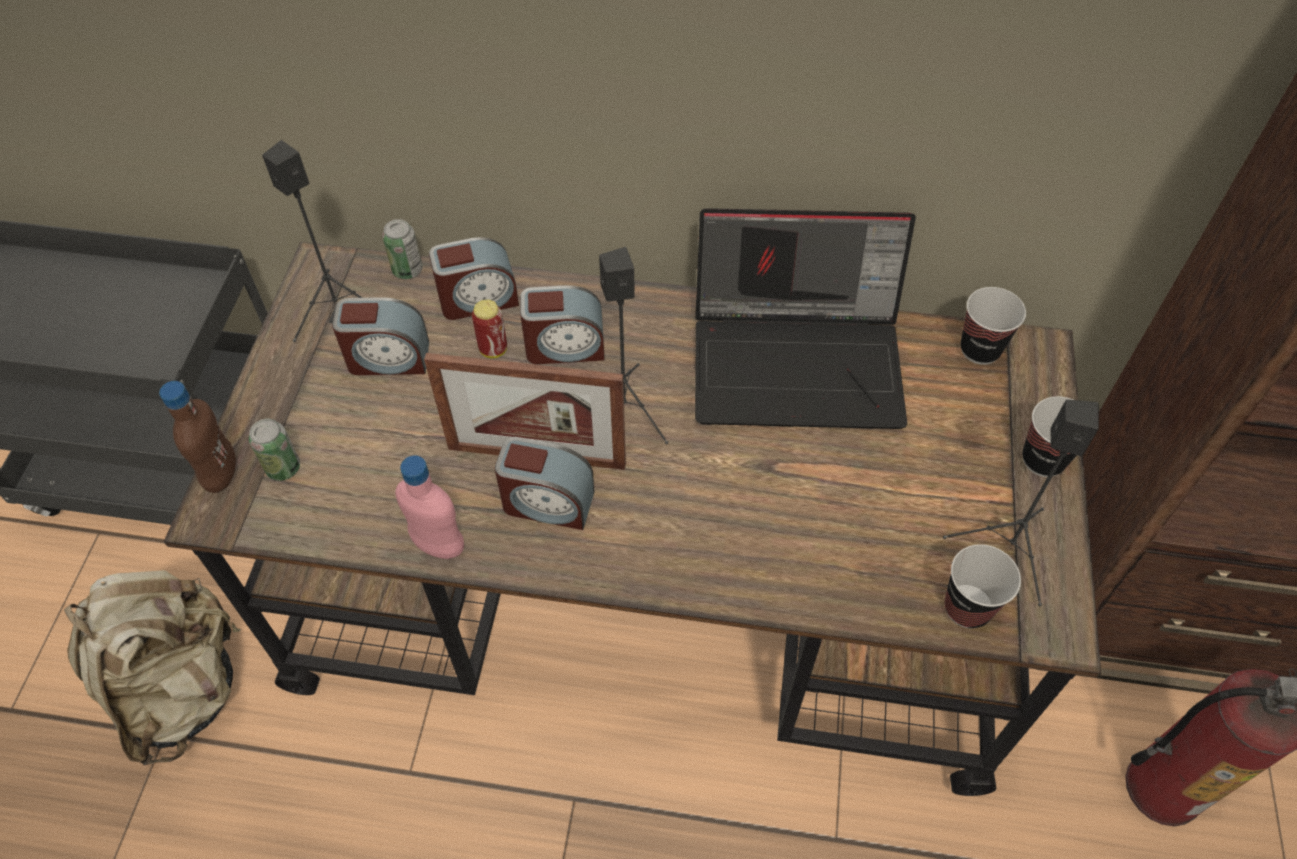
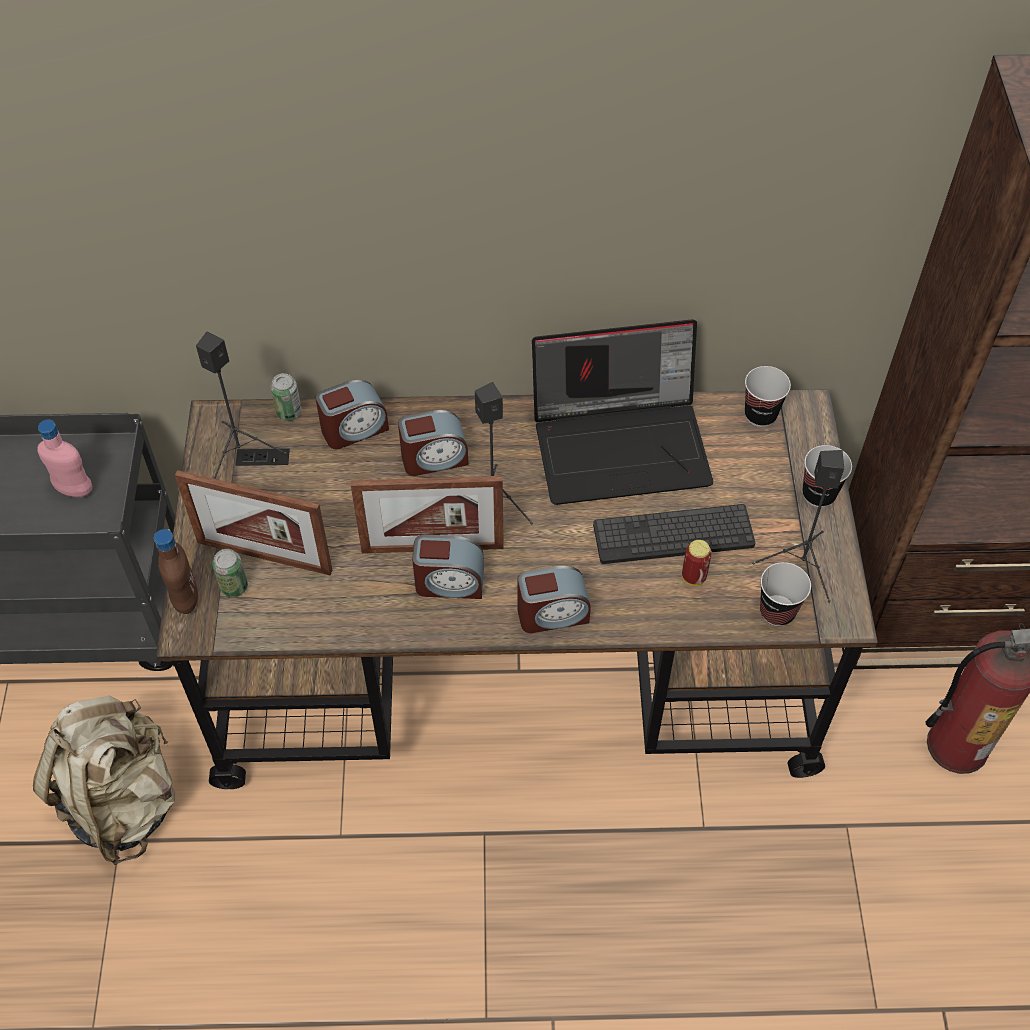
camera: 10 degrees left, 0 degrees up
alarm clock [332,297,429,375] -> alarm clock moved to [517,566,591,633]
pink bottle [395,456,464,559] -> pink bottle moved to [37,420,92,498]
can [472,300,507,358] -> can moved to [682,540,712,586]
none -> picture frame [175,470,333,575]
none -> keyboard [593,504,755,564]

